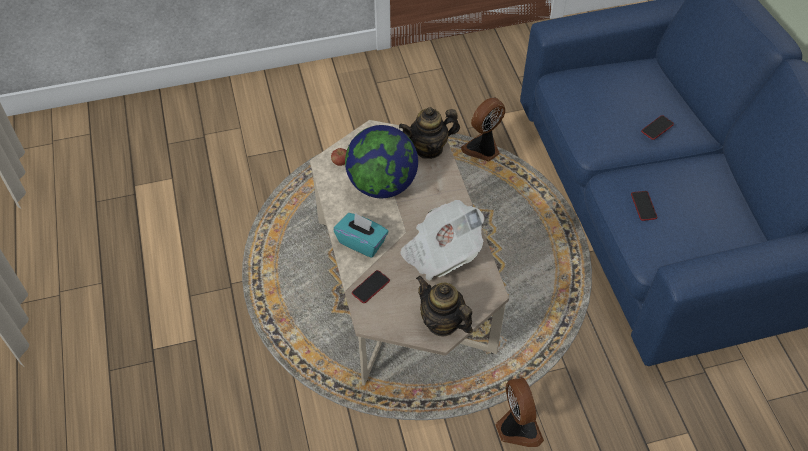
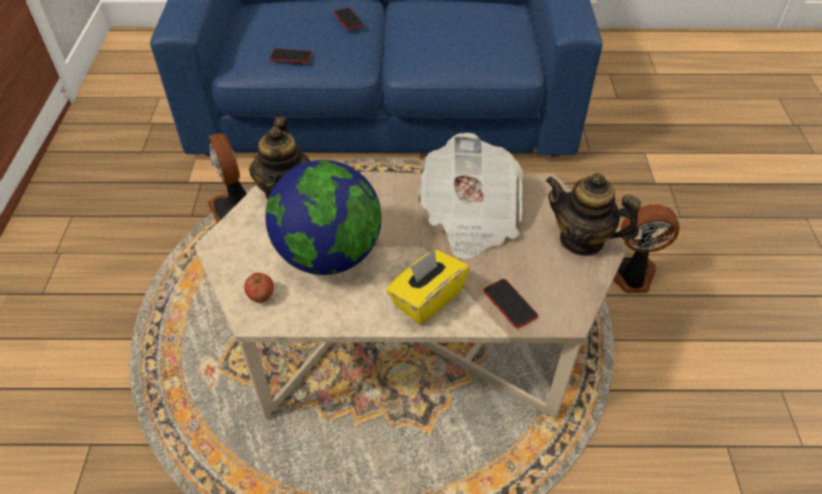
camera: 75 degrees left, 5 degrees down
turquoise tissue box [333,213,388,258] -> yellow tissue box [387,250,469,325]
teapot [416,276,473,336] -> teapot turned 60 degrees clockwise [546,173,641,256]
phone [631,191,657,221] -> phone moved to [270,49,312,63]

